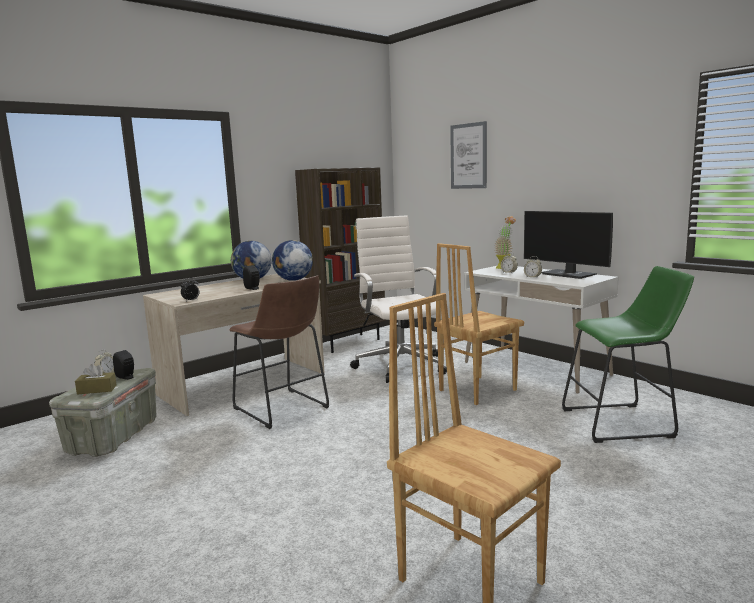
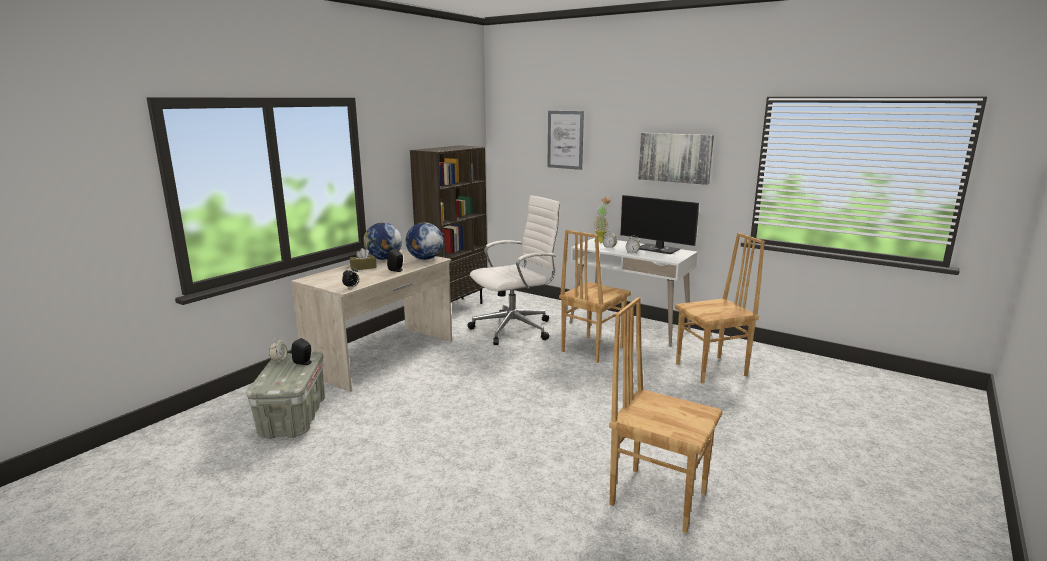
camera: 15 degrees left, 5 degrees up
brown tissue box [75,364,117,395] -> brown tissue box moved to [350,248,377,271]
brown stool [229,275,329,429] -> none
white office chair [350,215,447,383] -> white office chair turned 90 degrees clockwise [467,195,561,345]
green stool [562,266,694,443] -> brown chair [675,233,765,384]
none -> picture [638,133,714,185]

